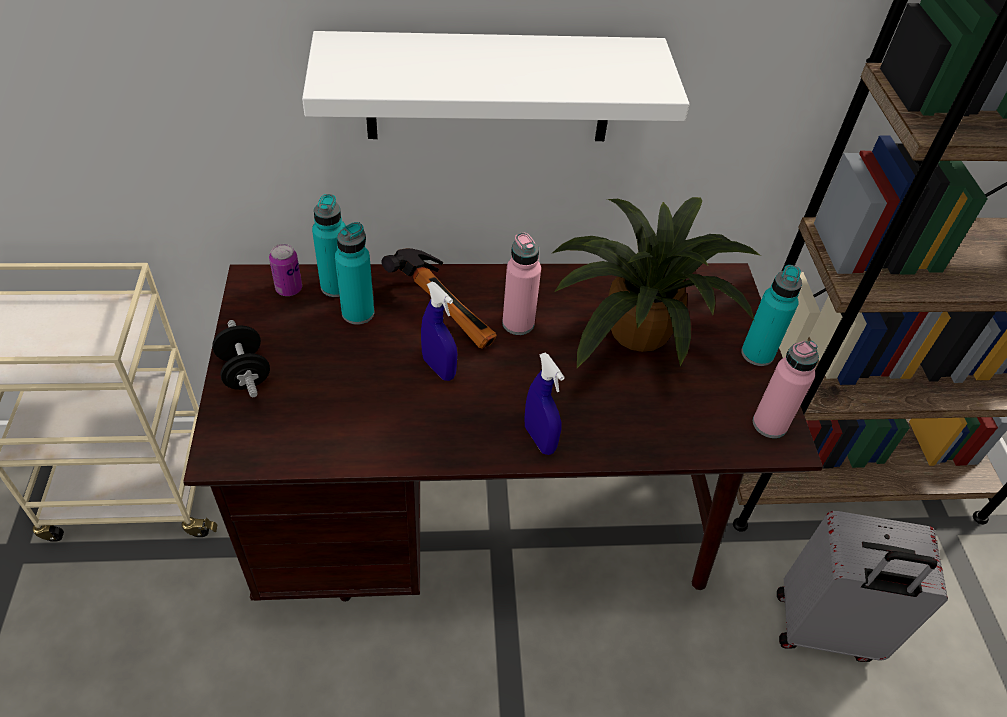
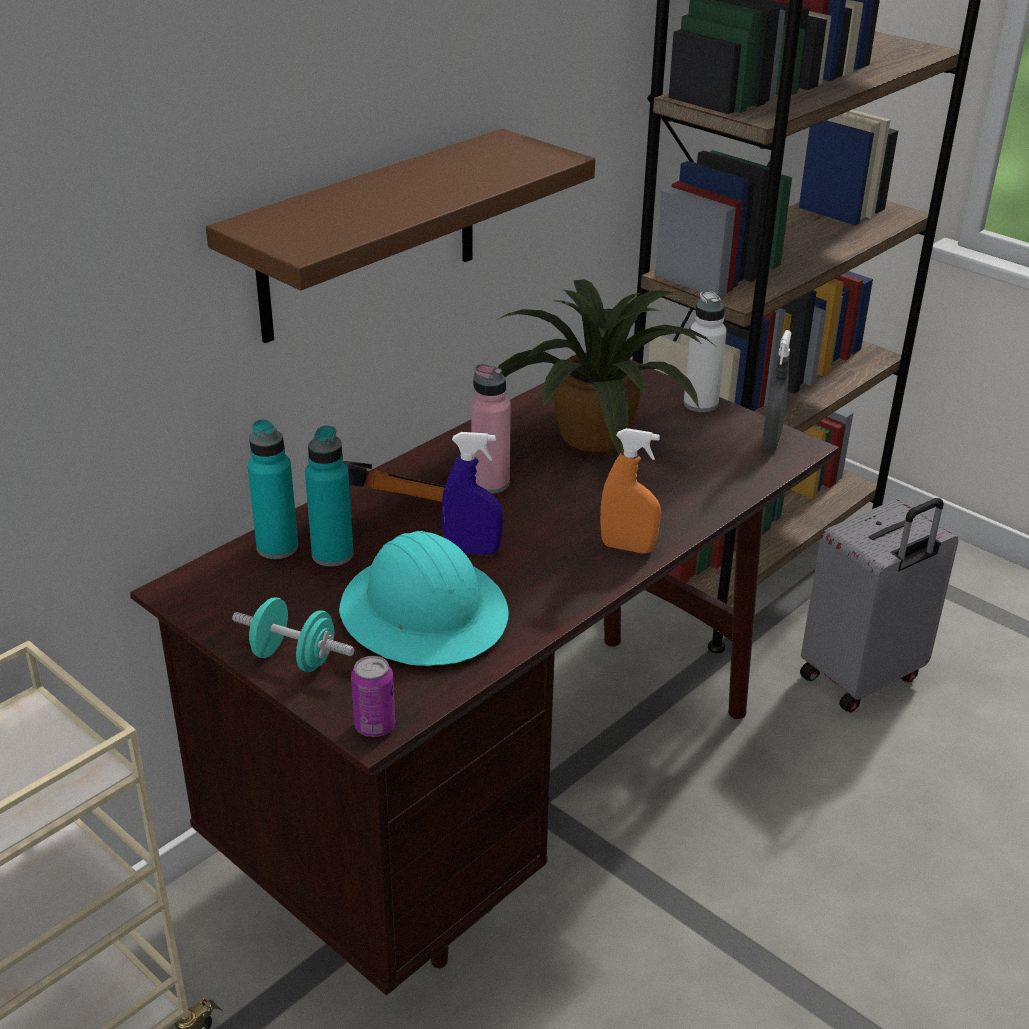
camera: 40 degrees left, 15 degrees down
black dumbbell [212,320,270,397] -> turquoise dumbbell [232,597,354,672]
can [269,244,302,296] -> can moved to [351,656,395,737]
white shelf [302,31,689,141] -> brown shelf [206,129,595,343]
blue spray bottle [524,353,565,455] -> orange spray bottle [600,428,661,553]
turquoise bottle [741,265,802,366] -> white bottle [683,291,727,412]
pink bottle [753,341,819,438] -> grey spray bottle [762,330,792,451]
none -> turquoise hard hat [339,531,508,666]

